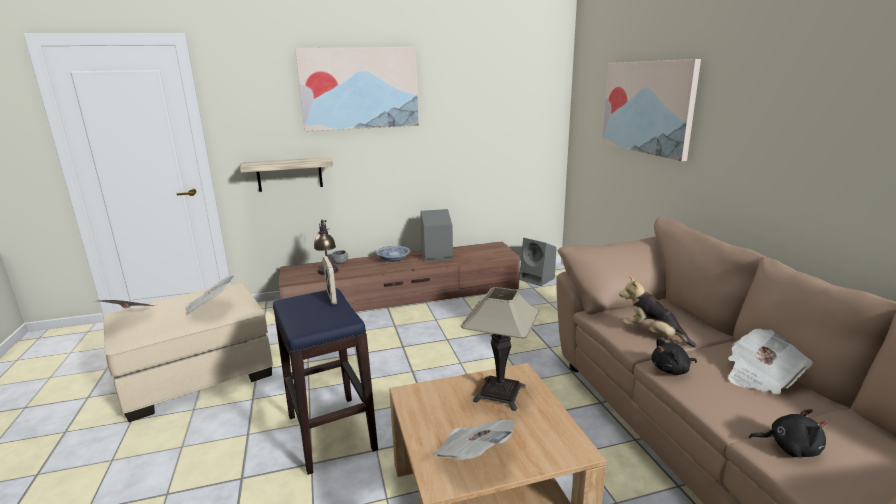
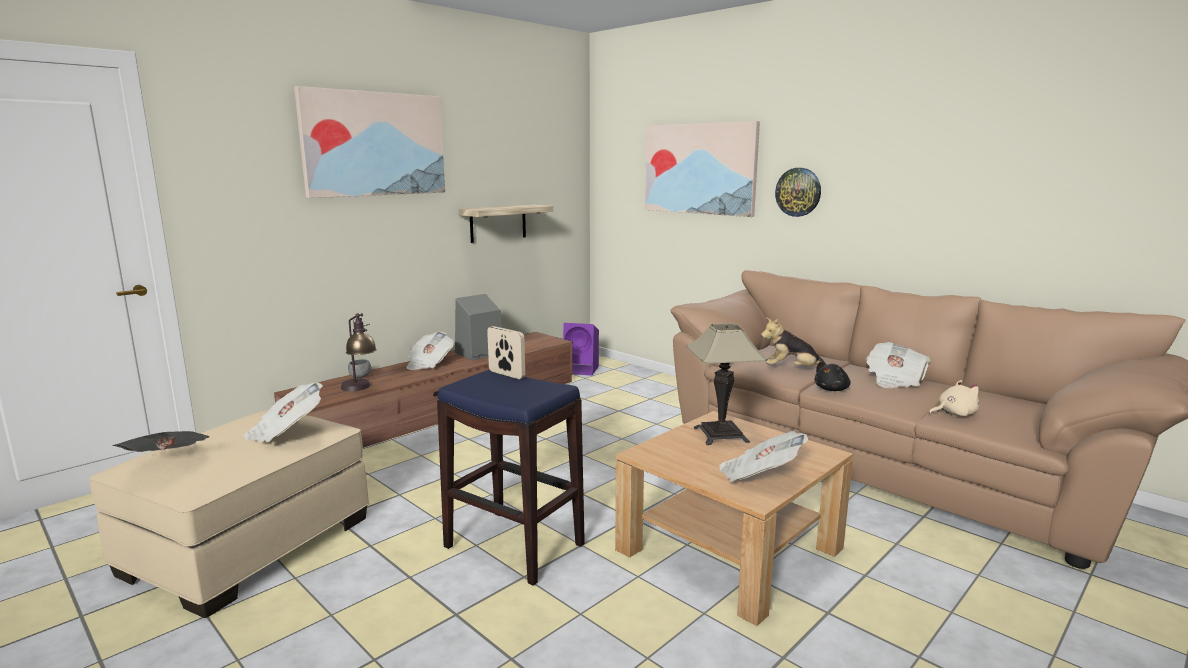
camera: 30 degrees left, 5 degrees down
shelf [240,157,333,192] -> shelf moved to [459,204,553,243]
bowl [376,246,410,262] -> newspaper [406,332,454,370]
grey speaker [519,238,557,286] -> purple speaker [563,323,599,376]
black plush toy [749,409,828,457] -> beige plush toy [929,380,979,416]
none -> wall clock [775,168,821,217]

